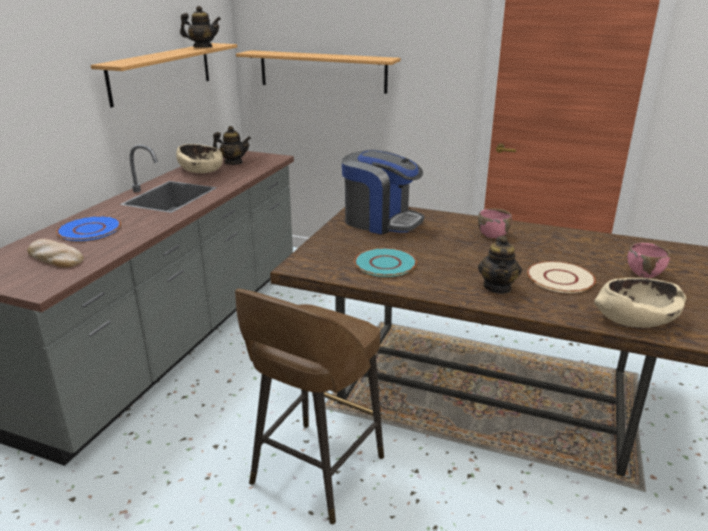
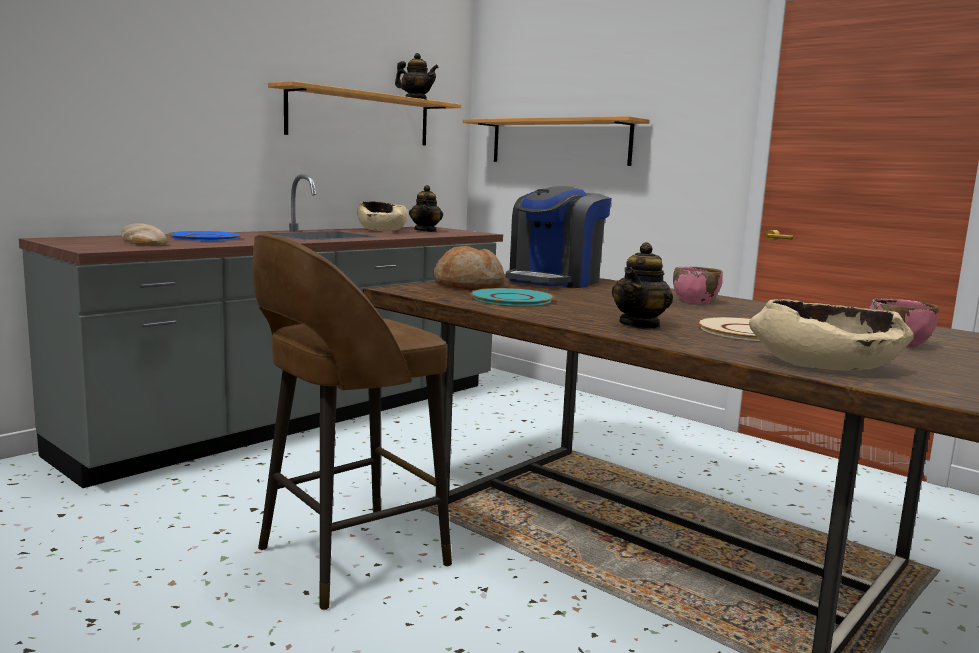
camera: 20 degrees right, 15 degrees down
teapot [213,126,251,165] -> teapot turned 60 degrees clockwise [409,185,443,232]
coffee machine [342,150,424,235] -> coffee machine turned 75 degrees clockwise [506,186,612,288]
none -> bread [433,246,505,290]

